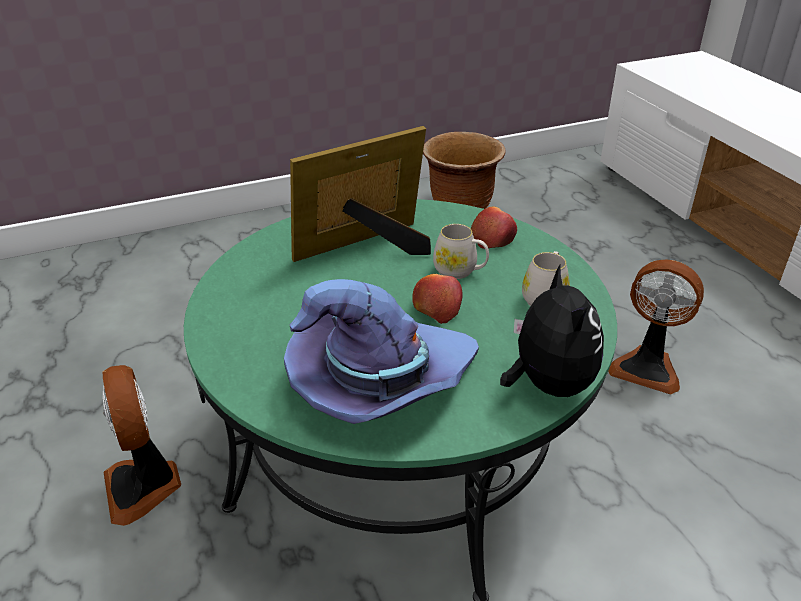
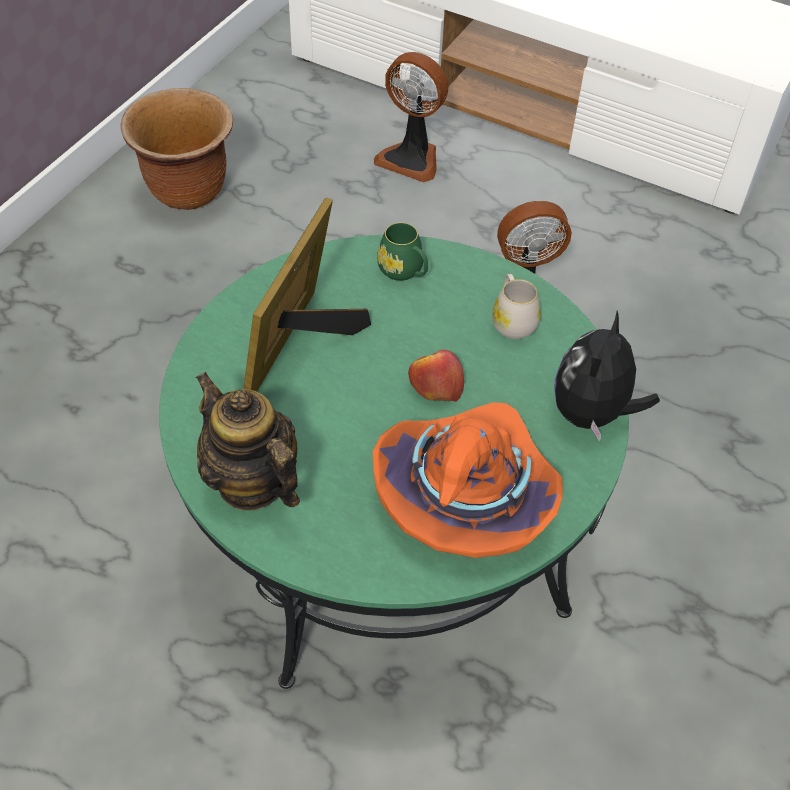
camera: 40 degrees left, 15 degrees up
fan [102,365,181,526] -> fan moved to [374,52,448,182]
purple hat [284,279,479,424] -> orange hat [373,402,563,558]
white mug [433,224,489,279] -> none
apple [471,207,517,249] -> green mug [377,222,428,281]
plush toy [500,265,604,397] -> plush toy turned 105 degrees counterclockwise [554,311,660,441]
none -> teapot [195,372,300,511]

